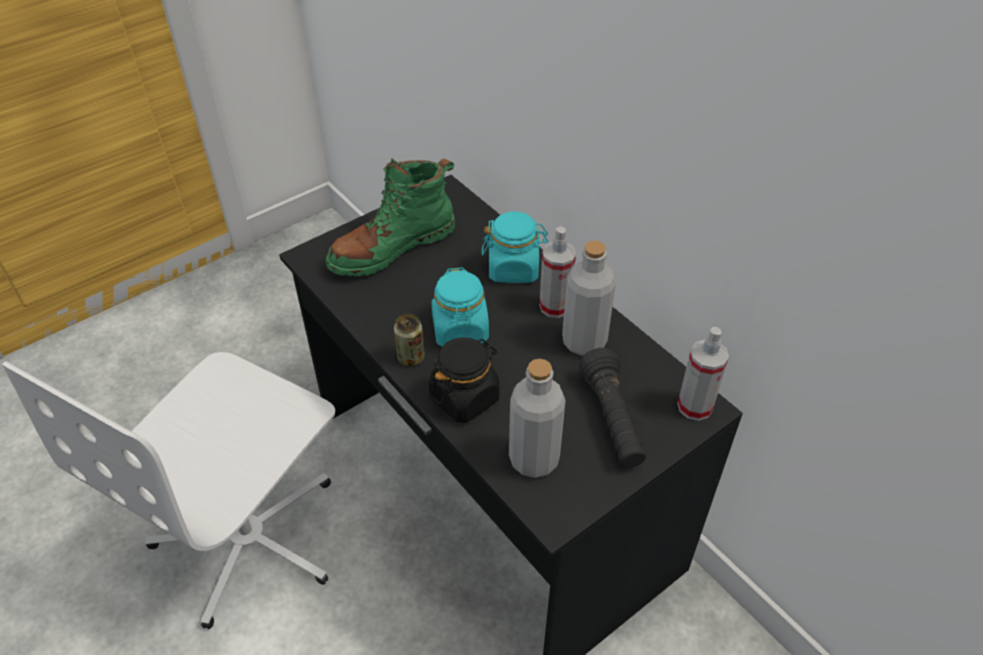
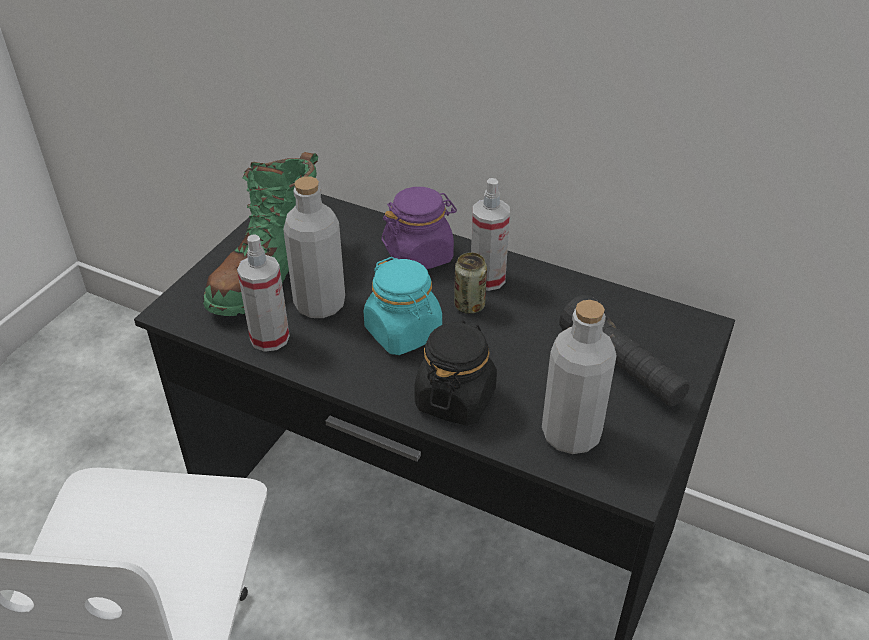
camera: 25 degrees left, 5 degrees down
can [394,314,425,366] -> can moved to [454,252,487,314]
turquoise jar [482,211,548,283] -> purple jar [381,187,457,269]
grey bottle [562,241,616,356] -> grey bottle moved to [283,176,345,318]
spray bottle [677,327,729,421] -> spray bottle moved to [237,235,290,352]

